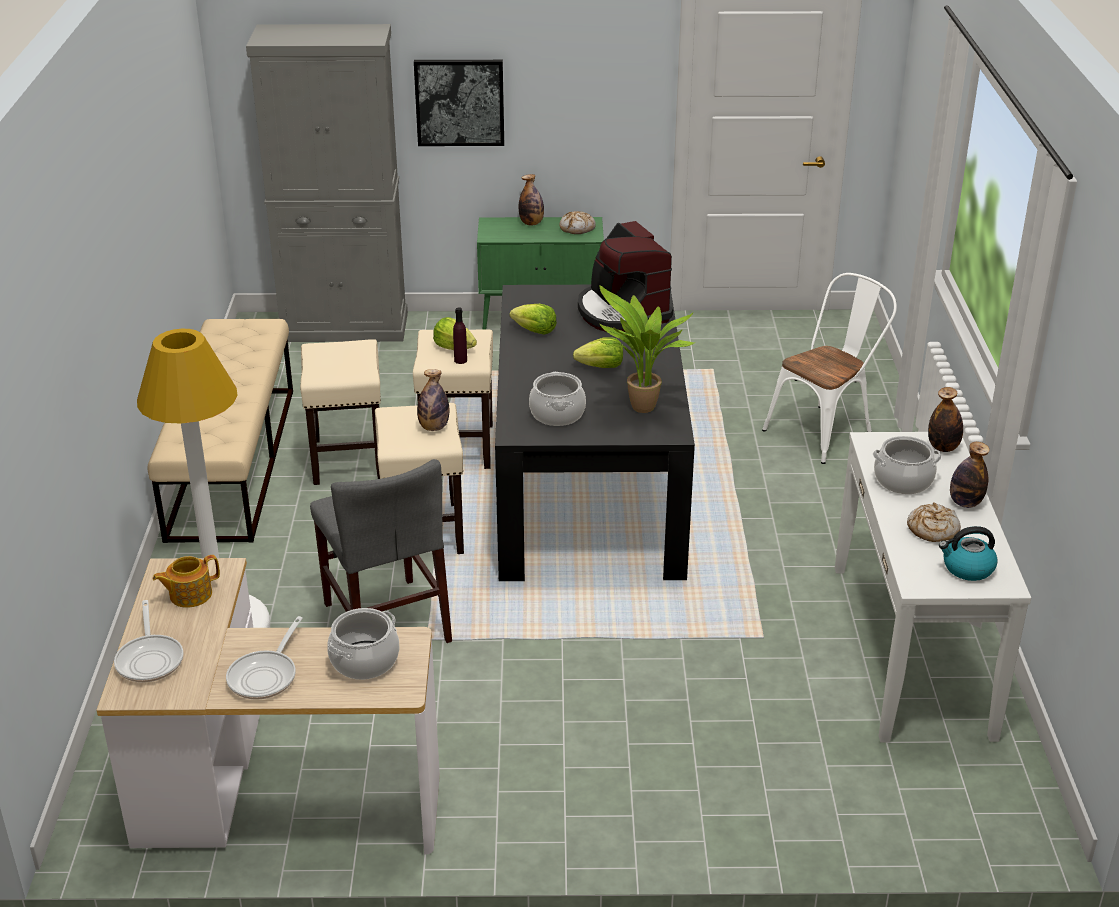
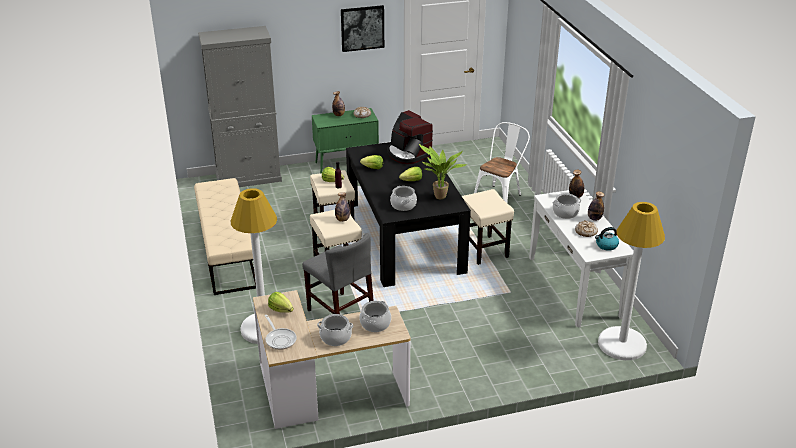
camera: 15 degrees left, 0 degrees up
teapot [153,555,220,608] -> lettuce [268,292,294,313]
frying pan [226,616,303,700] -> cooking pot [317,314,353,346]
beige stool [300,339,381,485] -> beige stool moved to [462,189,514,265]
picture [414,60,504,146] -> picture moved to [341,5,384,52]
none -> white floor lamp [598,202,665,360]

